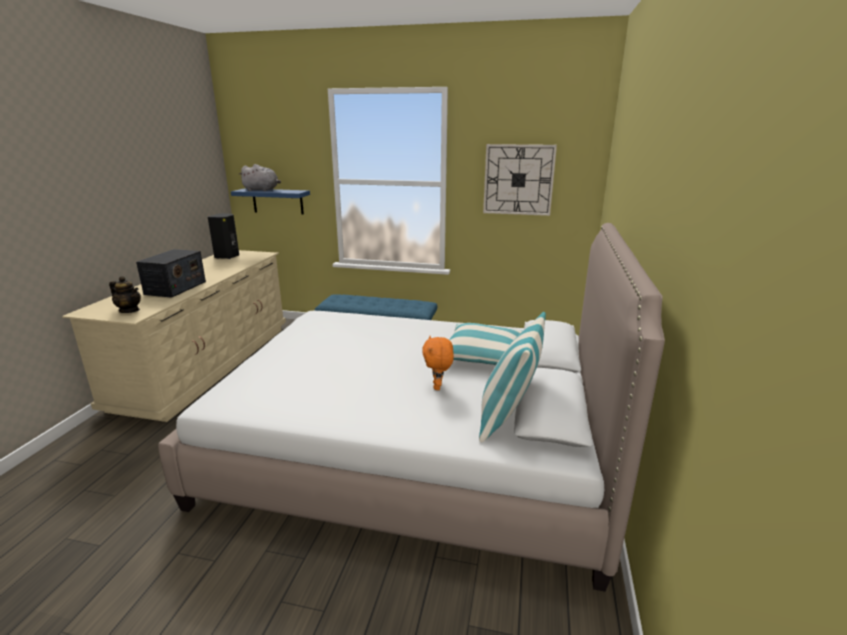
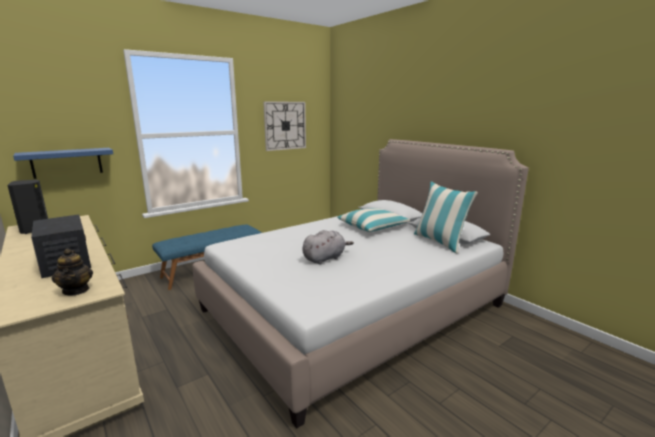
camera: 50 degrees left, 5 degrees down
teapot [109,276,141,313] -> teapot turned 90 degrees clockwise [52,249,93,296]
grey plush toy [239,164,281,191] -> grey plush toy moved to [302,230,354,265]
orange plush toy [422,336,454,390] -> none

